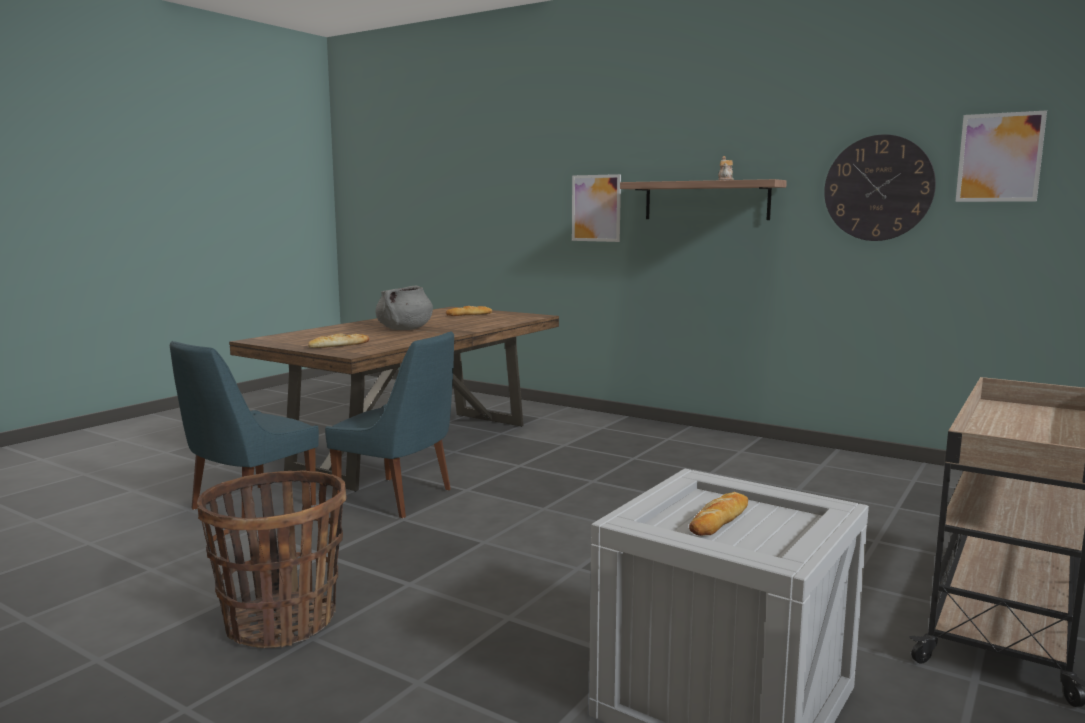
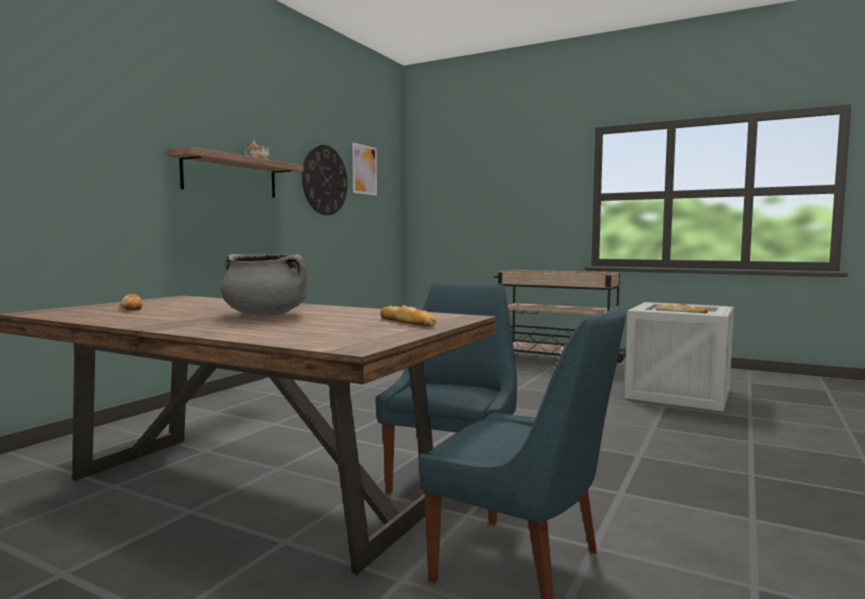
camera: 95 degrees left, 5 degrees down
basket [197,470,347,648] -> none
picture [572,174,621,242] -> none

